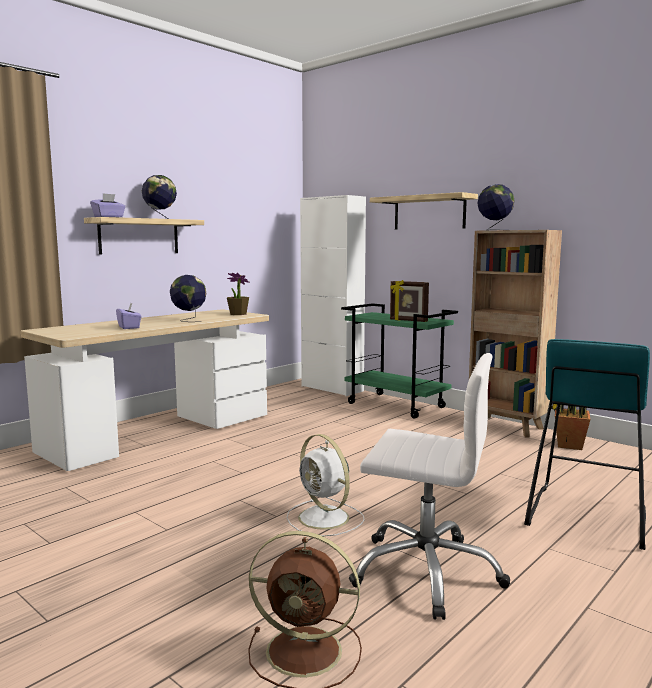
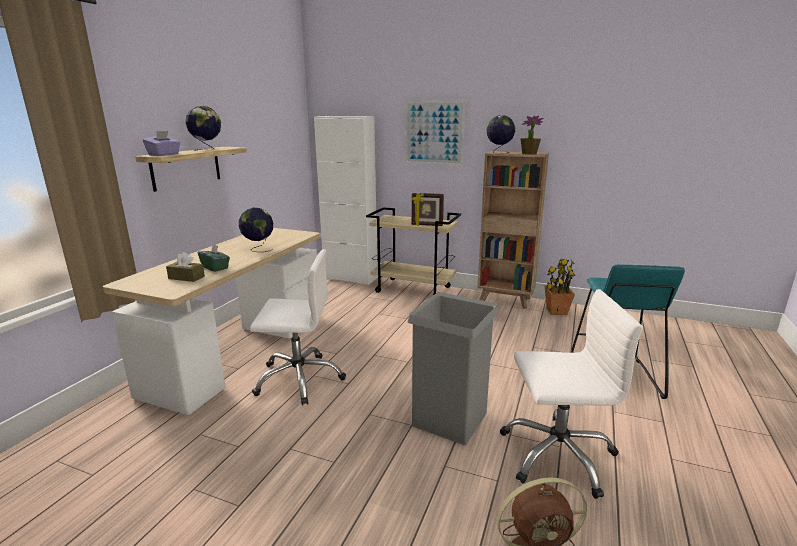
camera: 20 degrees left, 10 degrees up
purple tissue box [116,303,142,329] -> green tissue box [198,244,230,272]
potted plant [227,273,250,315] -> potted plant moved to [521,115,544,155]
white fan [286,434,364,537] -> grey trash can [407,292,498,445]
green cart [341,303,458,419] -> beige cart [366,207,461,295]
shelf [370,192,478,230] -> picture [406,101,465,166]
none -> brown tissue box [166,252,205,282]
none -> white office chair [250,249,346,405]

